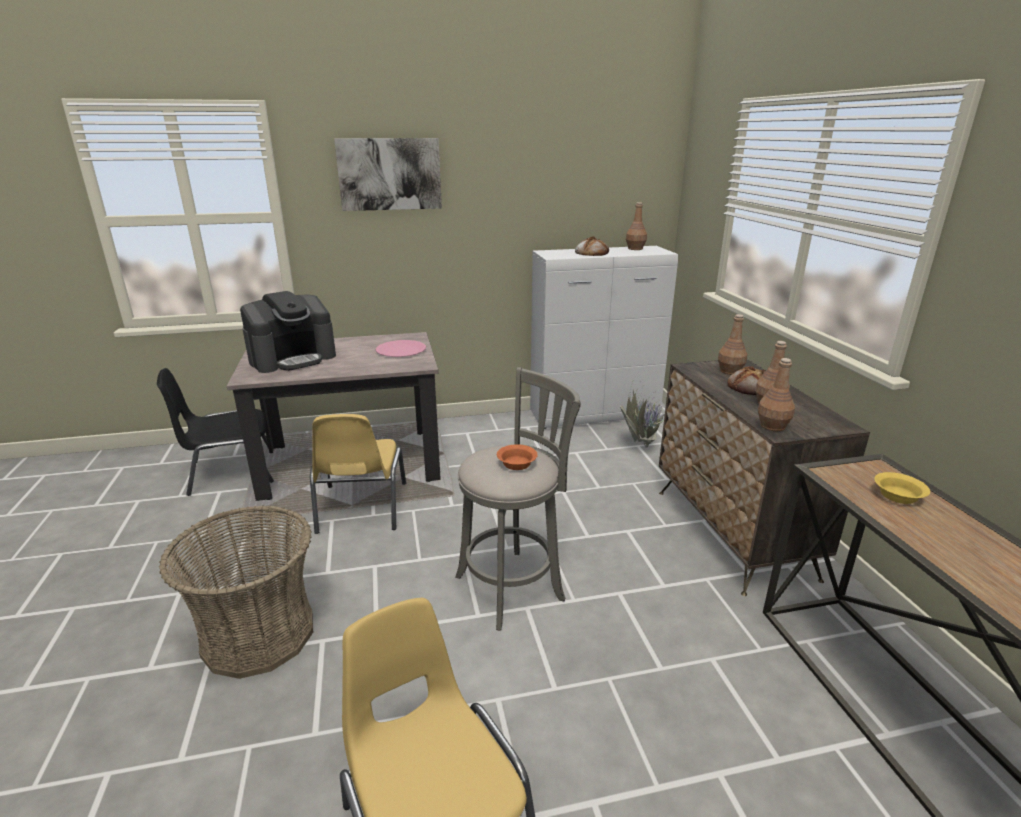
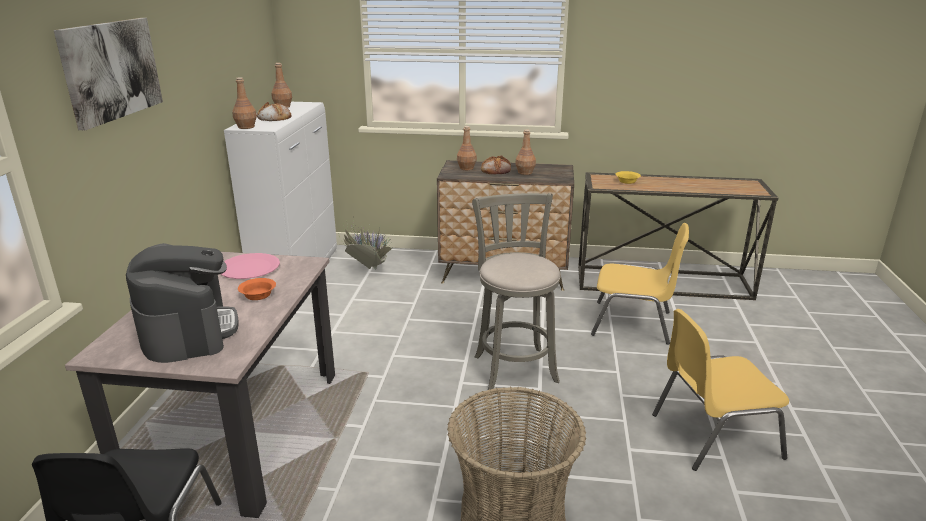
camera: 70 degrees left, 0 degrees up
yellow chair [310,414,406,534] -> yellow chair moved to [591,223,689,345]
orange bowl [497,444,538,470] -> orange bowl moved to [238,278,276,300]
brown bottle [758,358,795,431] -> brown bottle moved to [232,77,257,129]

